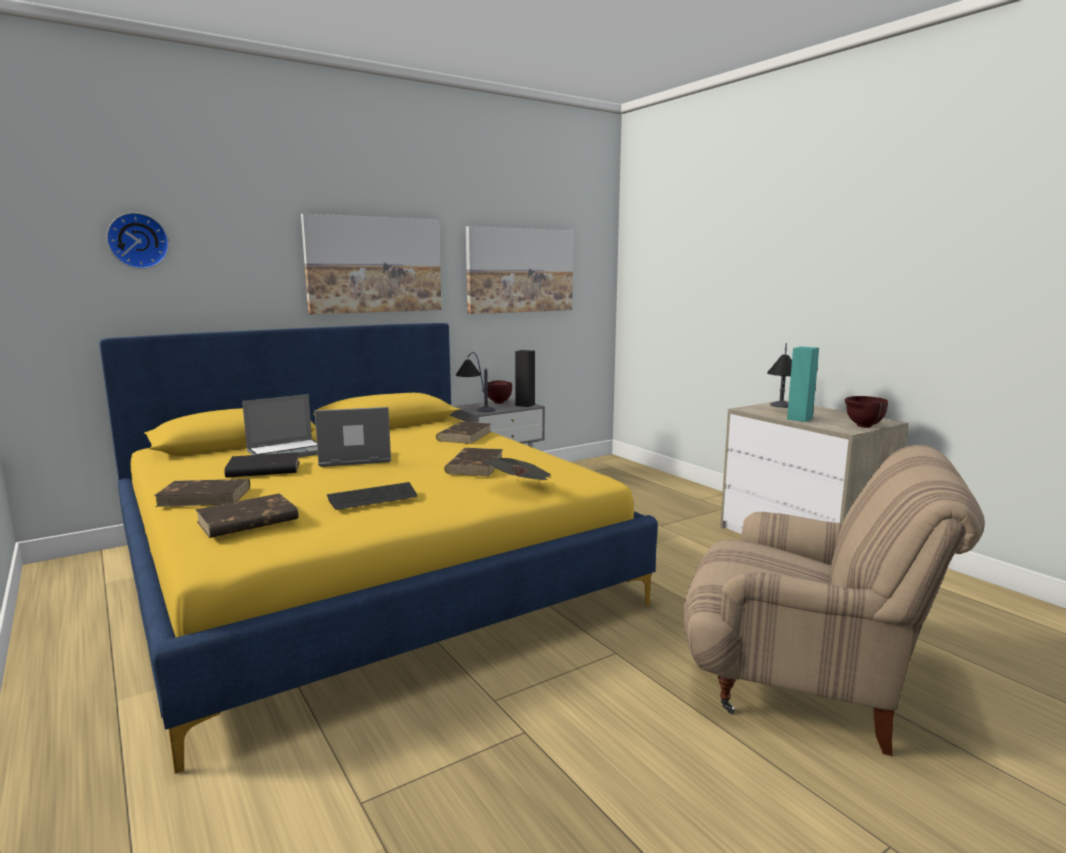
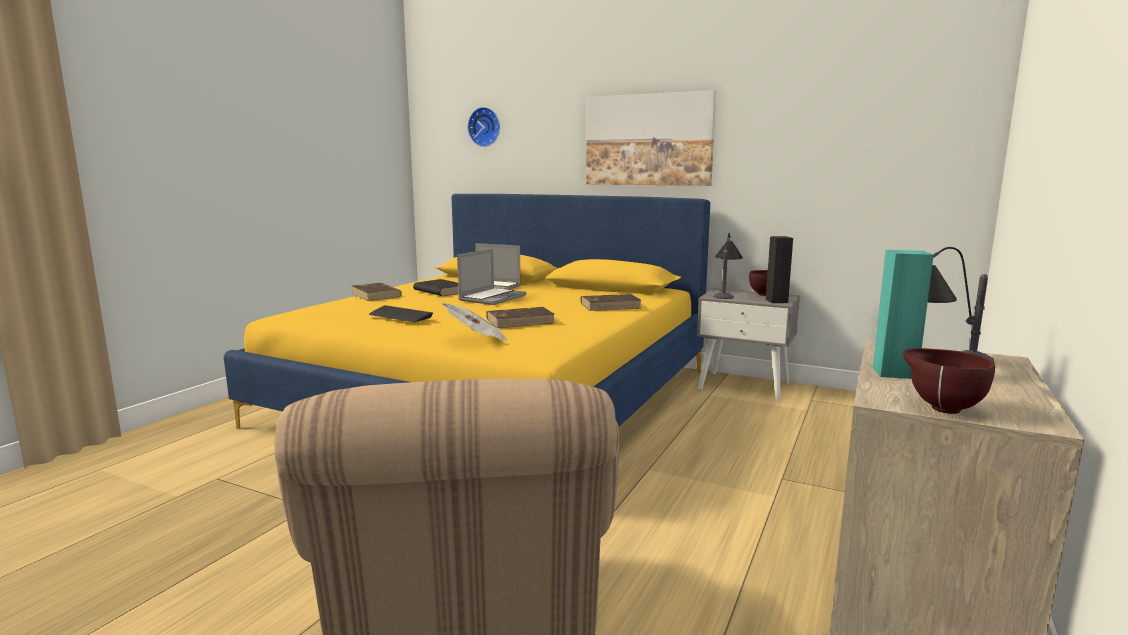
camera: 60 degrees right, 0 degrees up
brown book [195,493,299,538] -> none
laptop [315,407,391,467] -> laptop turned 75 degrees clockwise [457,248,527,305]
picture [466,226,573,314] -> none

